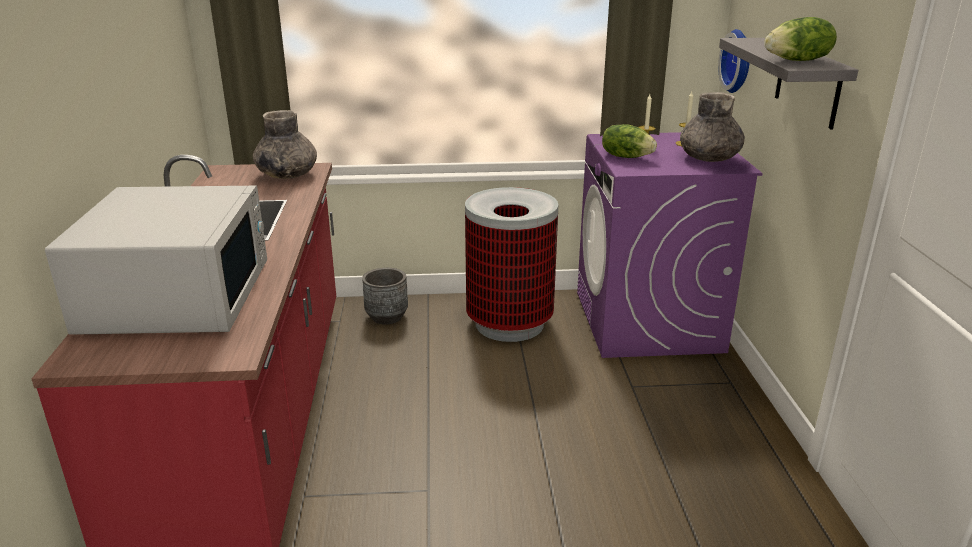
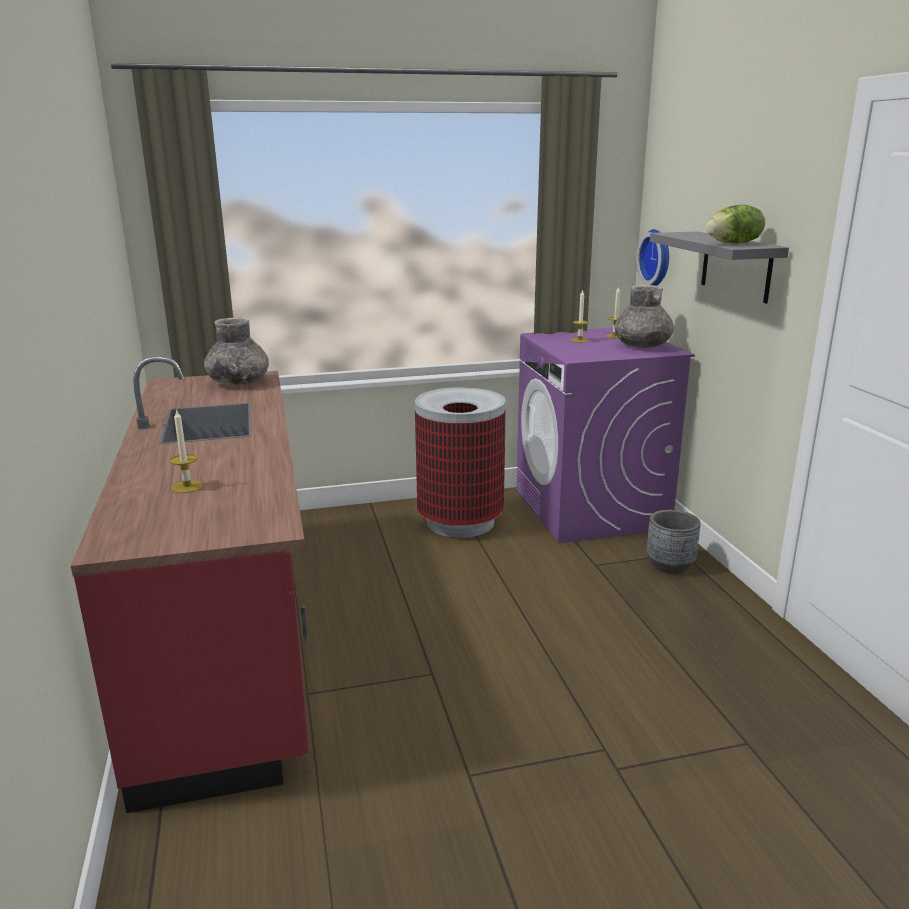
camera: 10 degrees left, 5 degrees down
white microwave [45,186,267,335] -> candle [170,409,203,493]
grey planter [362,268,408,325] -> grey planter moved to [647,510,701,574]
lettuce [602,124,657,158] -> none

